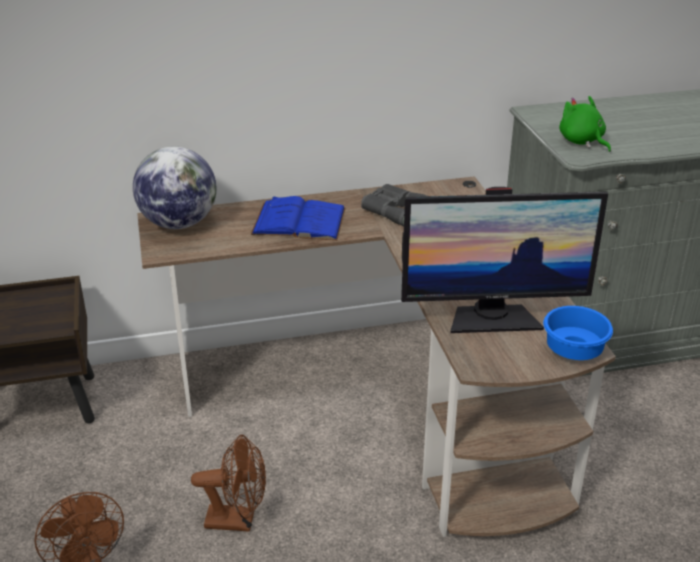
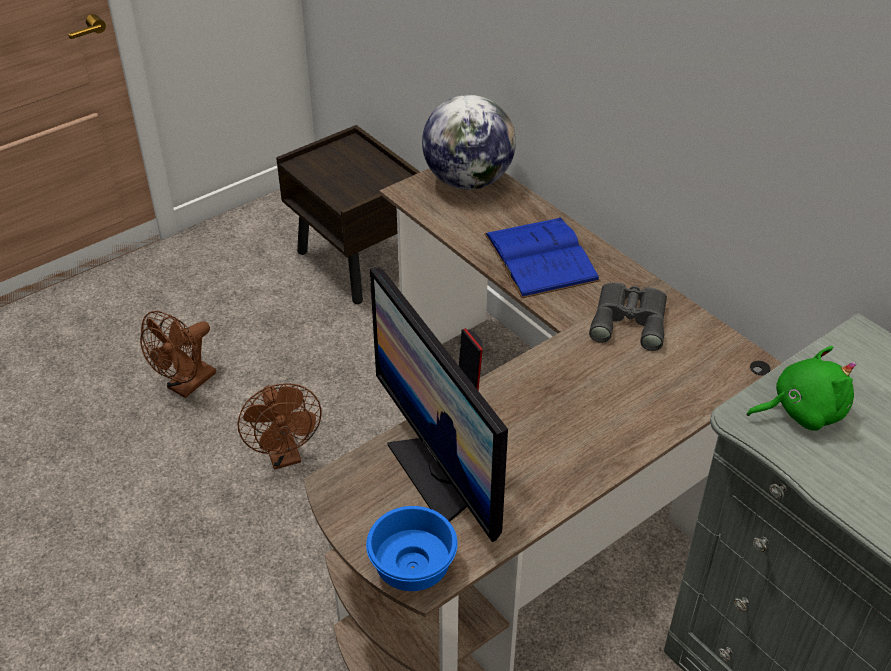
camera: 65 degrees right, 10 degrees up
green plush toy [559,96,611,152] -> green plush toy turned 45 degrees clockwise [747,346,856,431]

